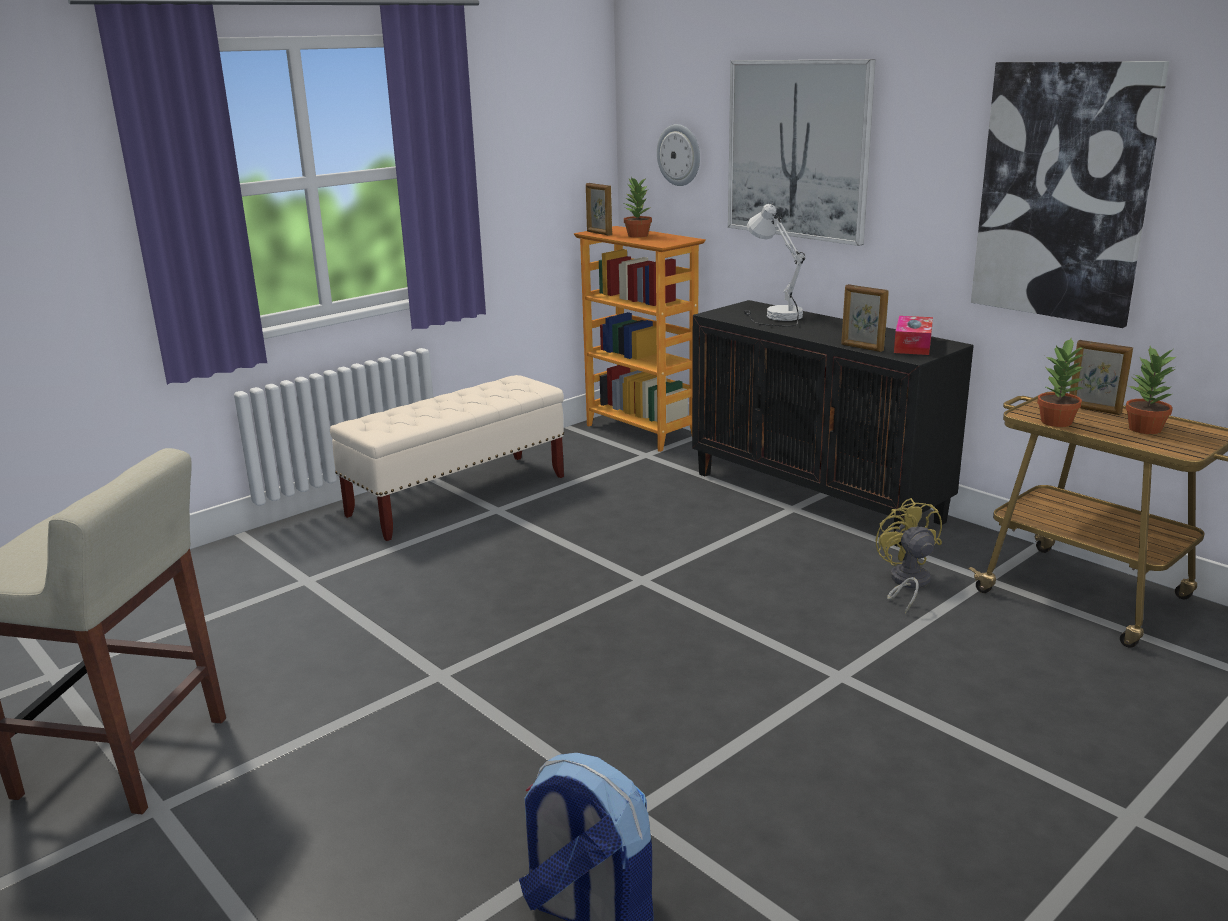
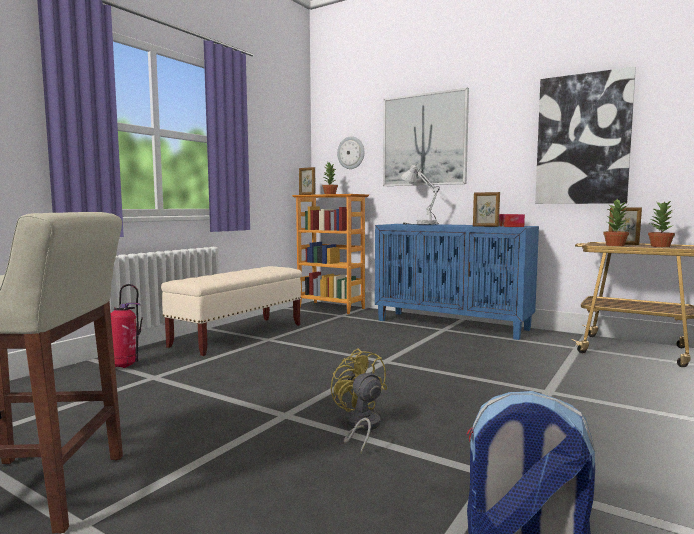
camera: 15 degrees left, 15 degrees down
black cabinet [692,300,974,547] -> blue cabinet [375,224,539,340]
yellow fan [876,498,942,614] -> yellow fan moved to [331,348,387,454]
none -> fire extinguisher [111,284,143,368]

